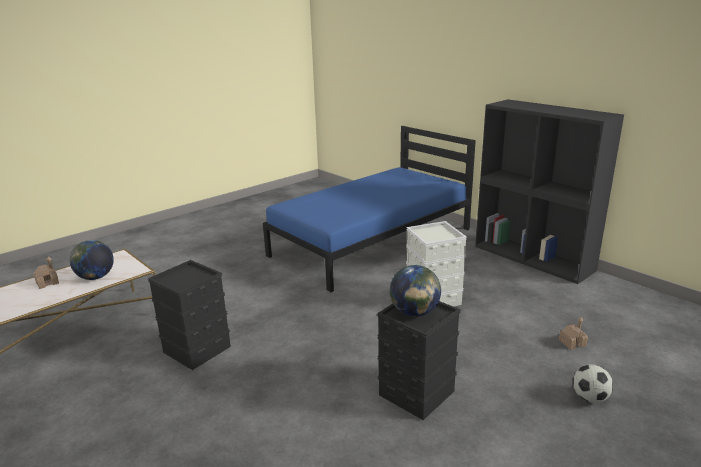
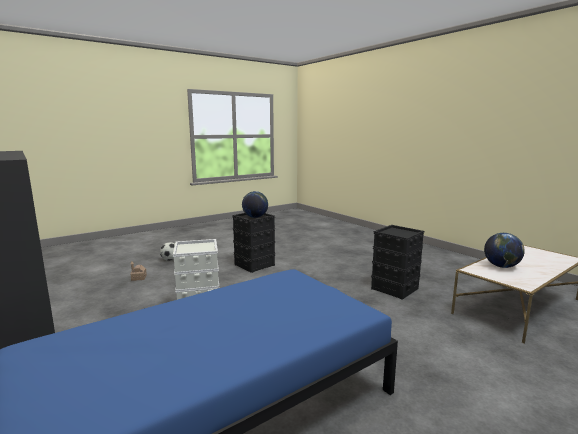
camera: 175 degrees left, 10 degrees down
toy house [34,257,59,289] -> none

